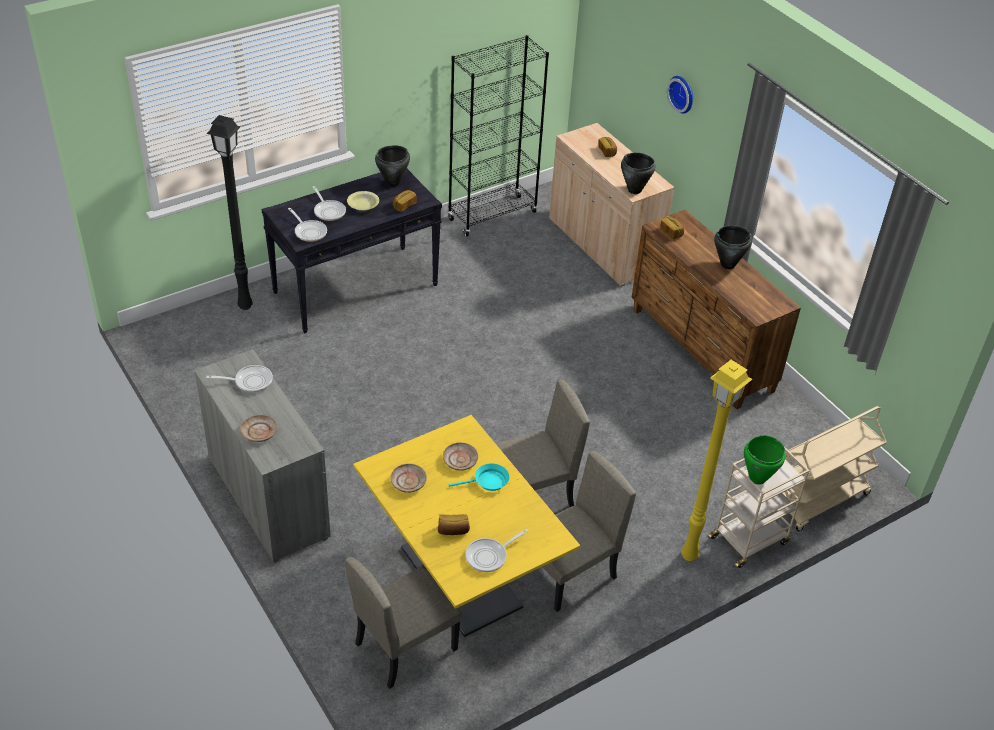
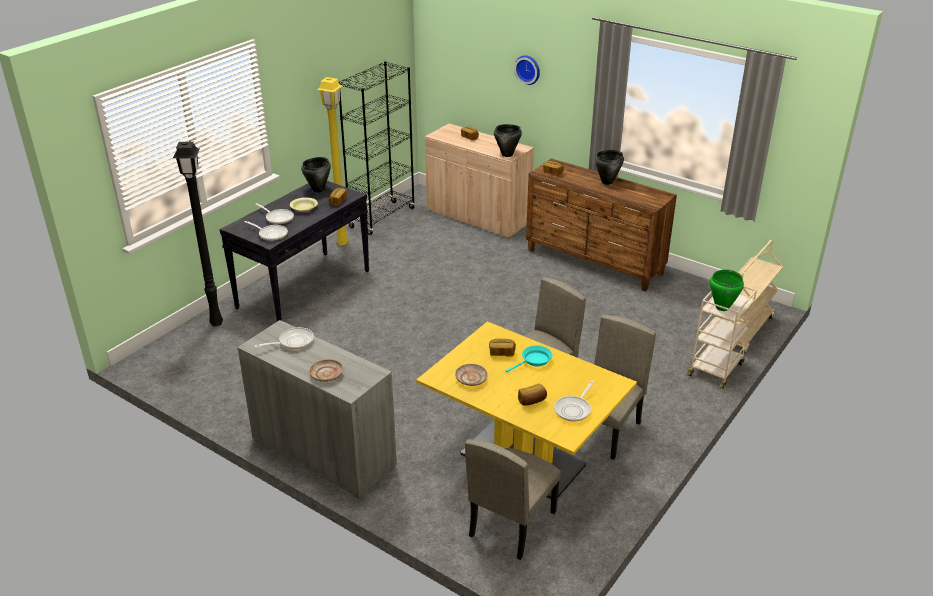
camera: 20 degrees left, 10 degrees down
beige plate [443,442,478,471] -> bread [489,339,516,357]
yellow floor lamp [681,360,752,561] -> yellow floor lamp moved to [317,77,348,245]

